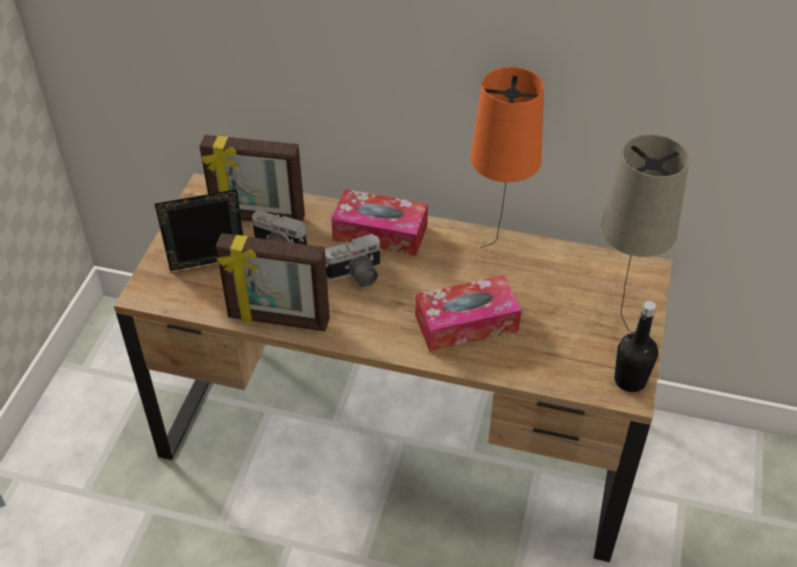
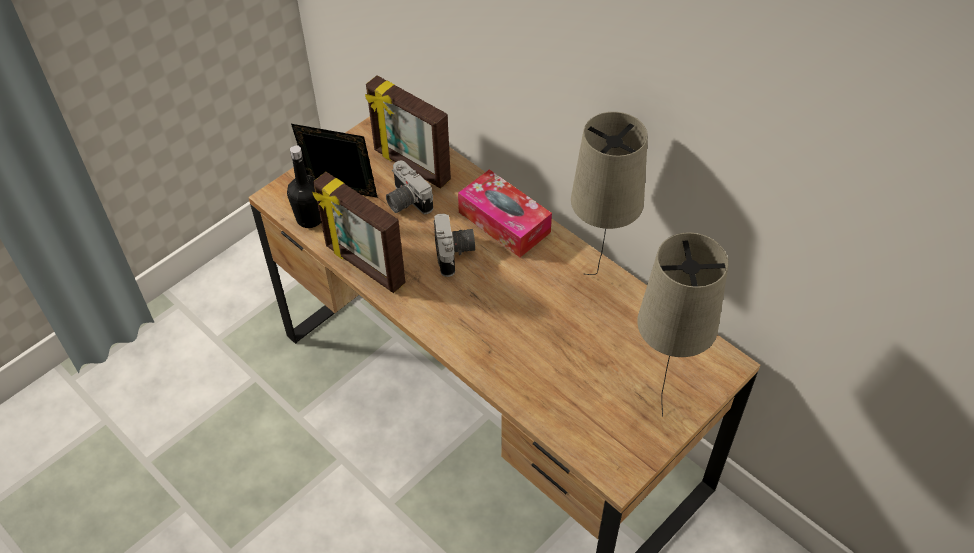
camera: 30 degrees right, 5 degrees up
camera [325,234,383,286] -> camera turned 105 degrees counterclockwise [434,214,475,277]
tissue box [415,275,521,352] -> none
orange table lamp [471,67,544,248] -> beige table lamp [571,112,648,275]
black bottle [614,301,658,392] -> black bottle moved to [287,145,321,228]

